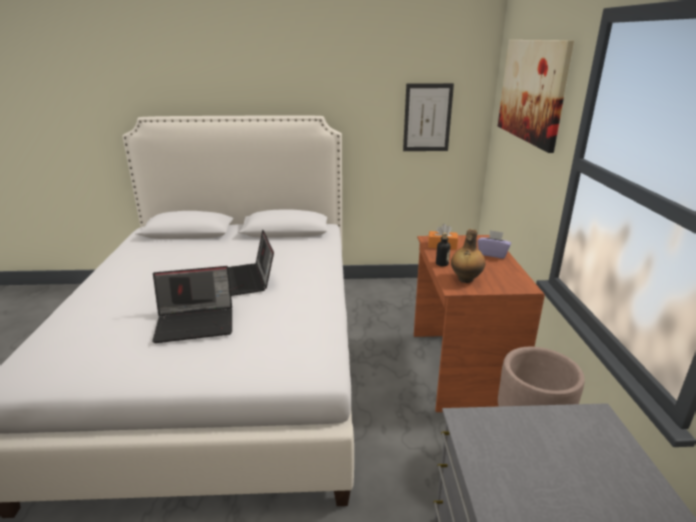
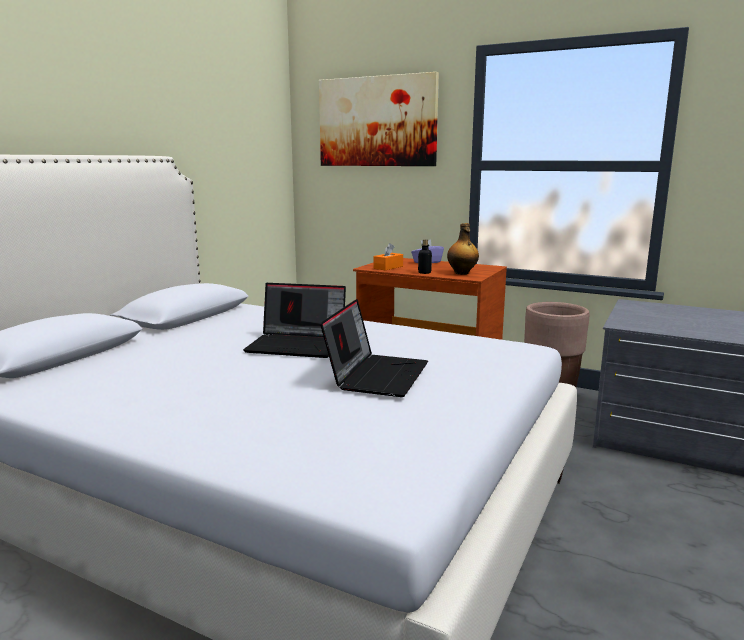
camera: 60 degrees left, 10 degrees down
picture [403,83,454,151] -> none

